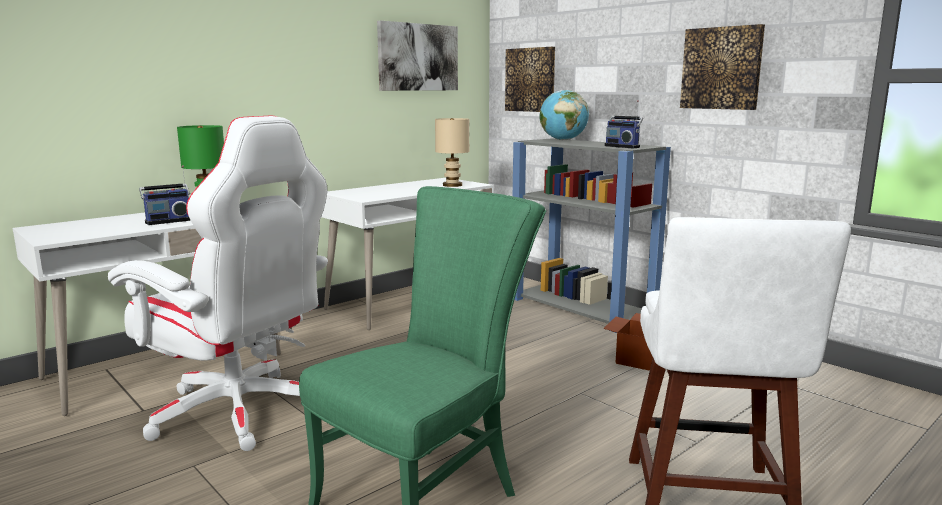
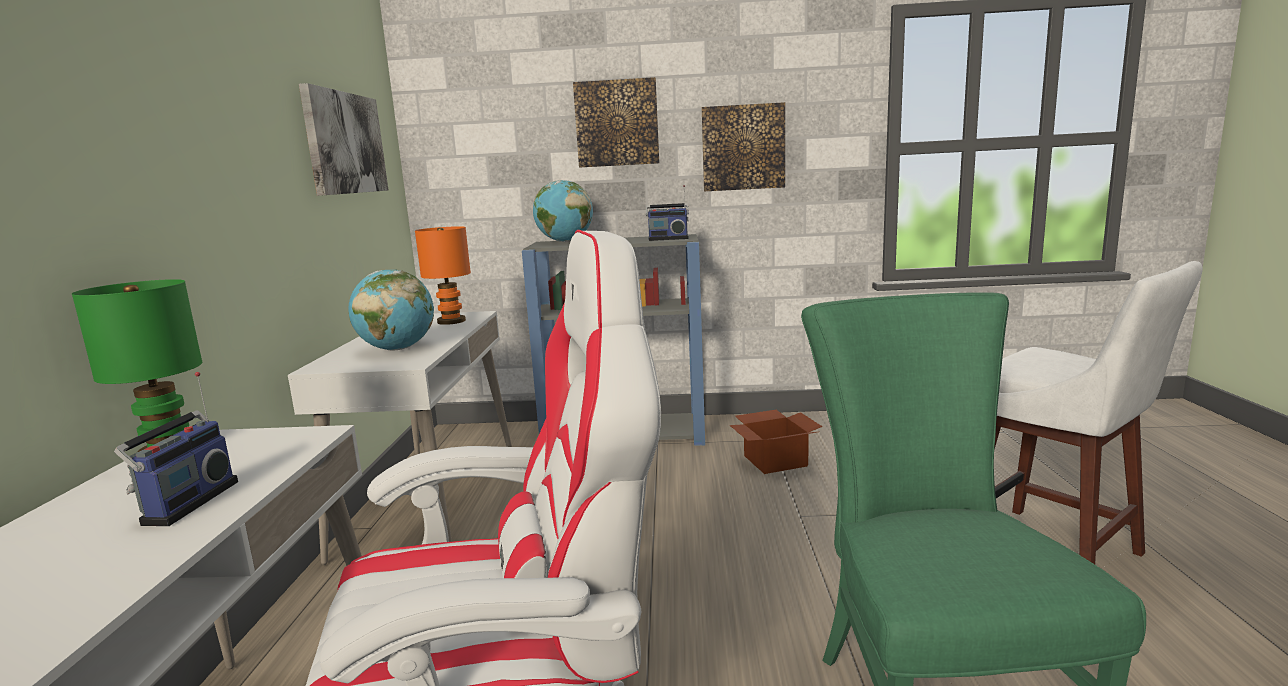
camera: 45 degrees left, 0 degrees up
beige table lamp [435,118,469,187] -> orange table lamp [415,226,471,325]
picture [505,47,555,112] -> picture moved to [573,77,659,167]
none -> globe [348,269,434,351]

